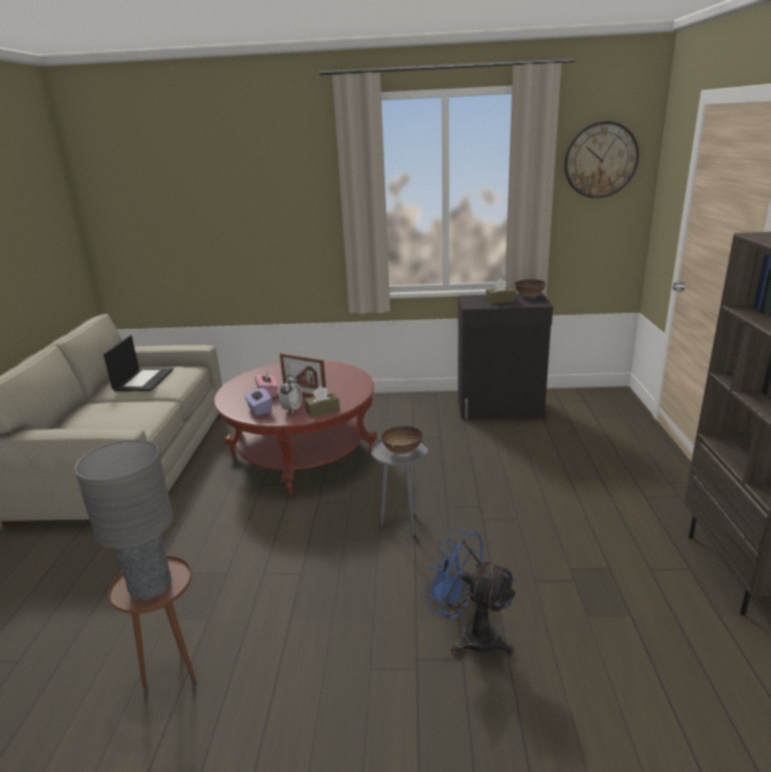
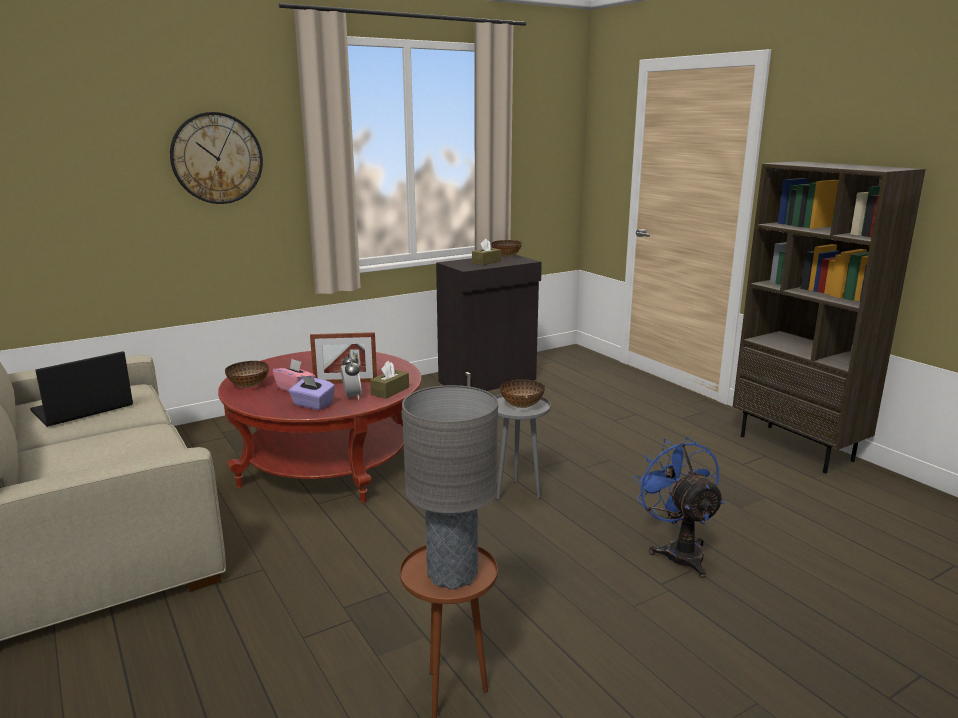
camera: 35 degrees left, 5 degrees down
laptop [103,335,173,391] -> laptop turned 105 degrees counterclockwise [30,351,133,427]
blue fan [424,527,517,655] -> blue fan turned 75 degrees clockwise [633,437,725,578]
wall clock [564,121,639,198] -> wall clock moved to [170,112,263,204]
none -> bowl [225,361,269,388]

